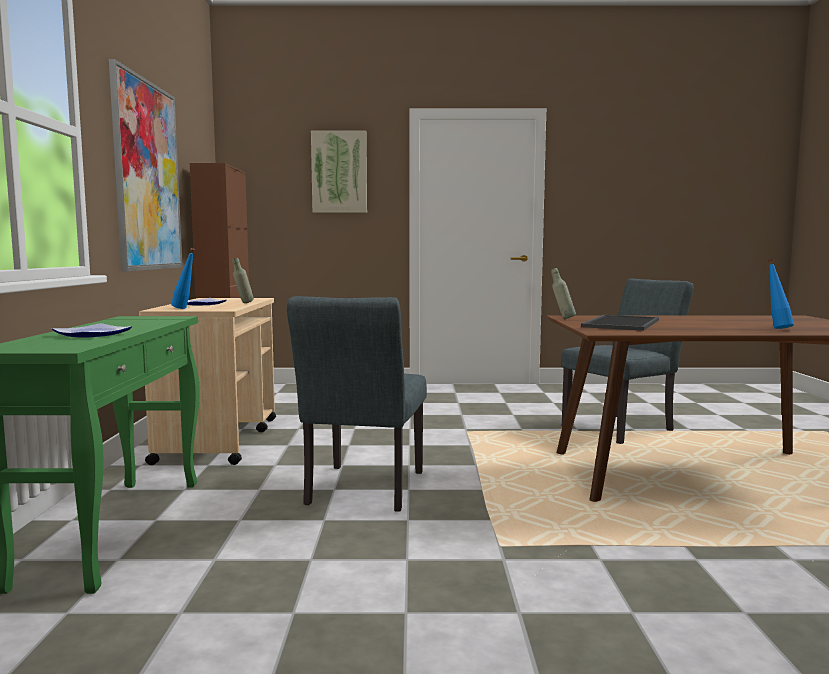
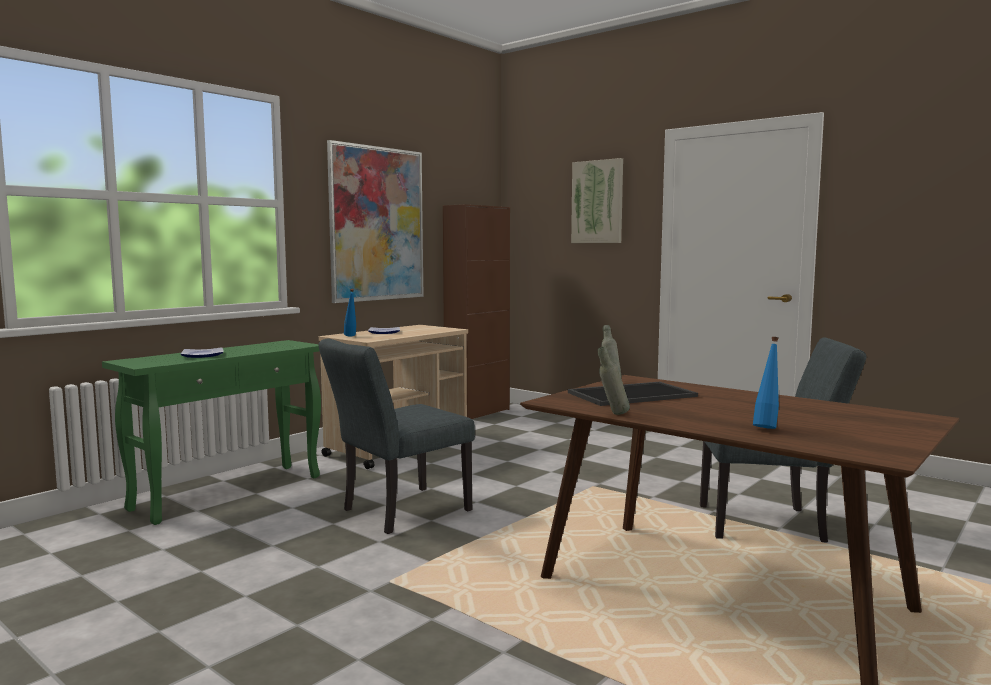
camera: 40 degrees right, 0 degrees up
grey bottle [232,258,254,303] -> grey bottle moved to [598,346,630,415]

